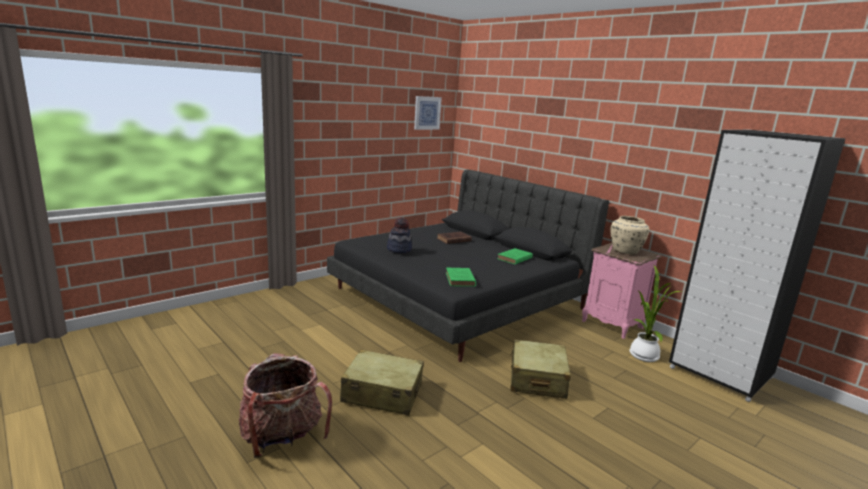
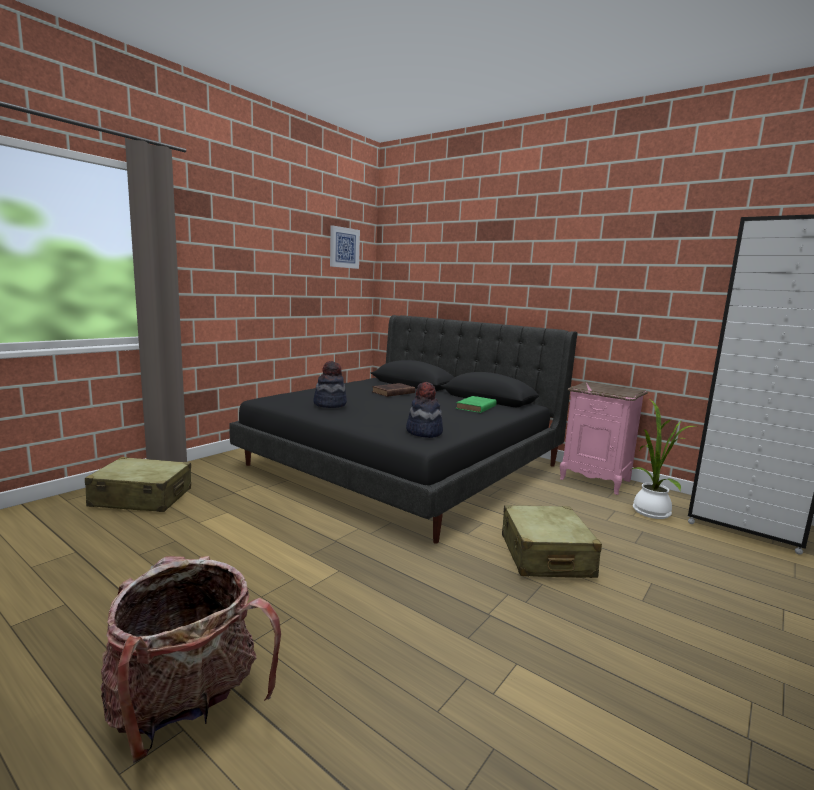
camera: 10 degrees left, 5 degrees down
beige suitcase [340,349,424,415] -> beige suitcase moved to [85,457,191,512]
green book [446,268,476,287] -> hat [406,382,443,438]
beige vase [610,216,649,254] -> none

